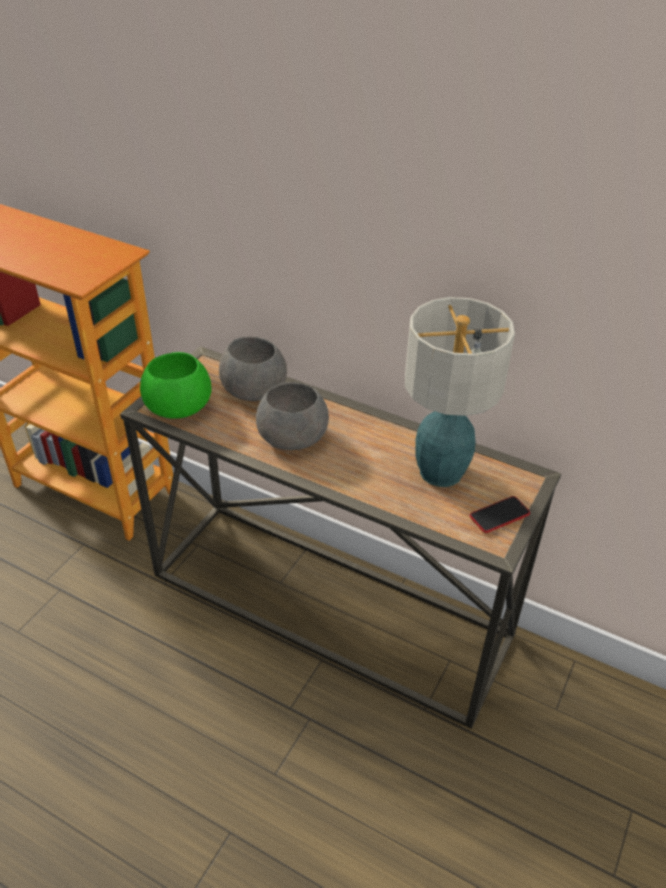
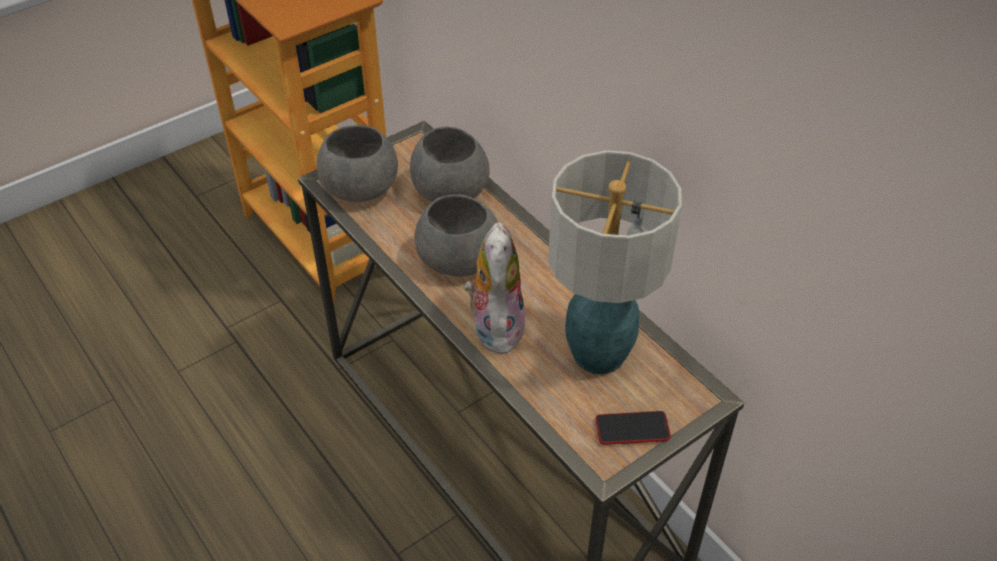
camera: 25 degrees right, 5 degrees up
green bowl [140,352,212,419] -> grey bowl [316,125,398,202]
none -> plush toy [464,222,526,354]

